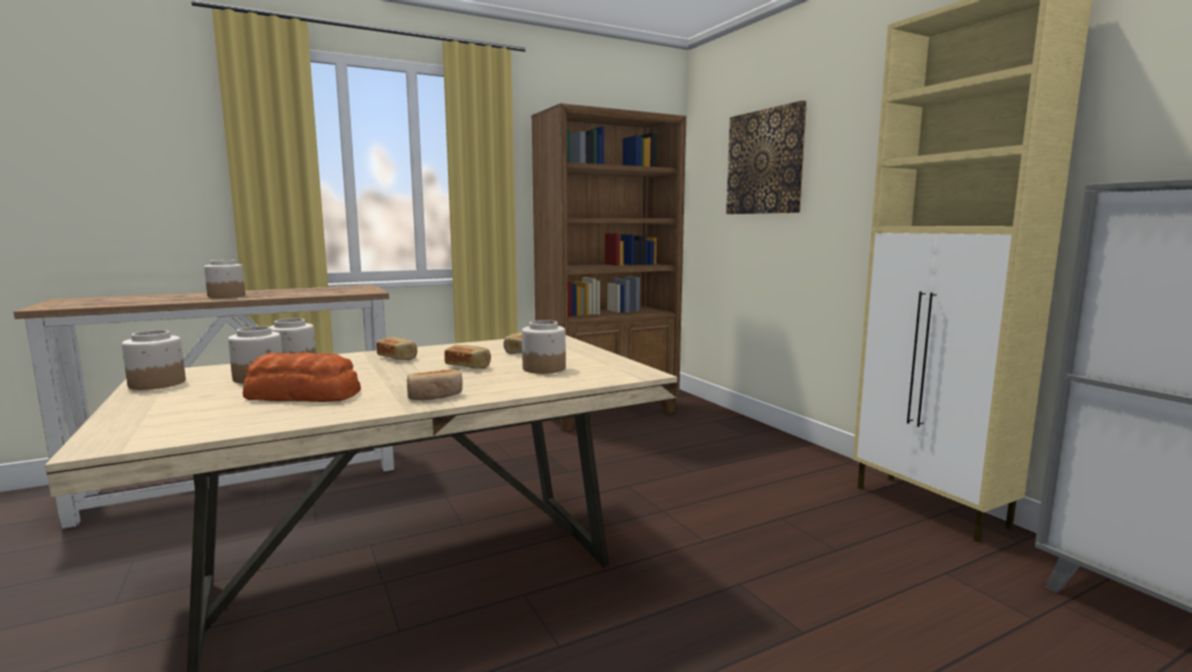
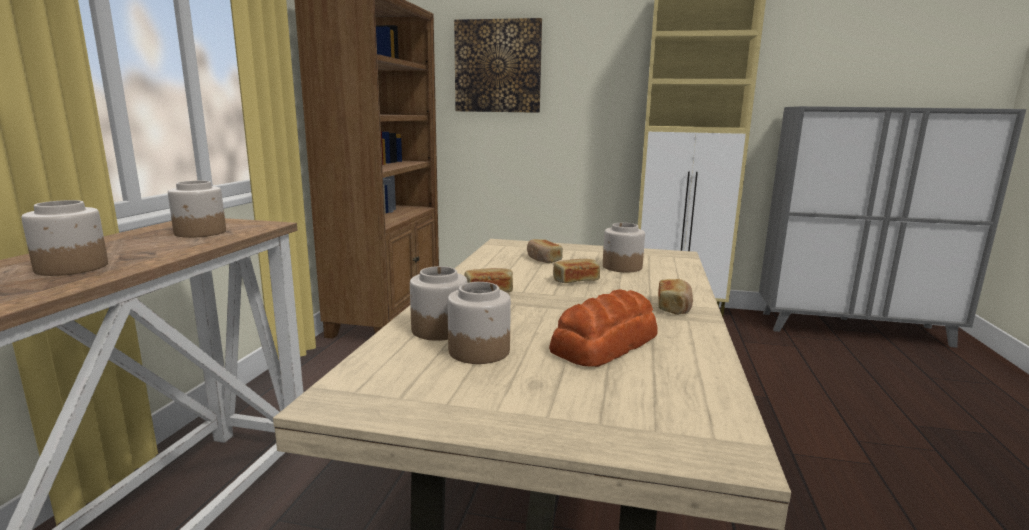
camera: 50 degrees left, 5 degrees up
jar [122,330,186,390] -> jar moved to [168,181,226,238]

